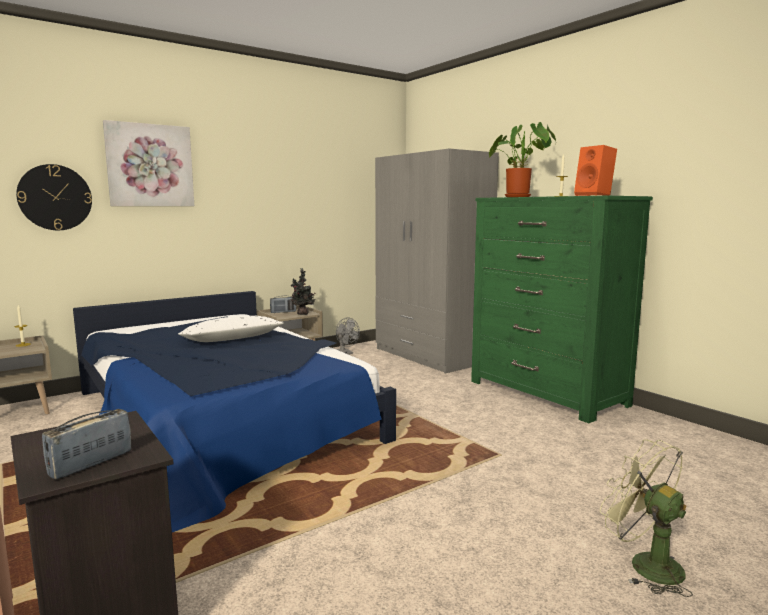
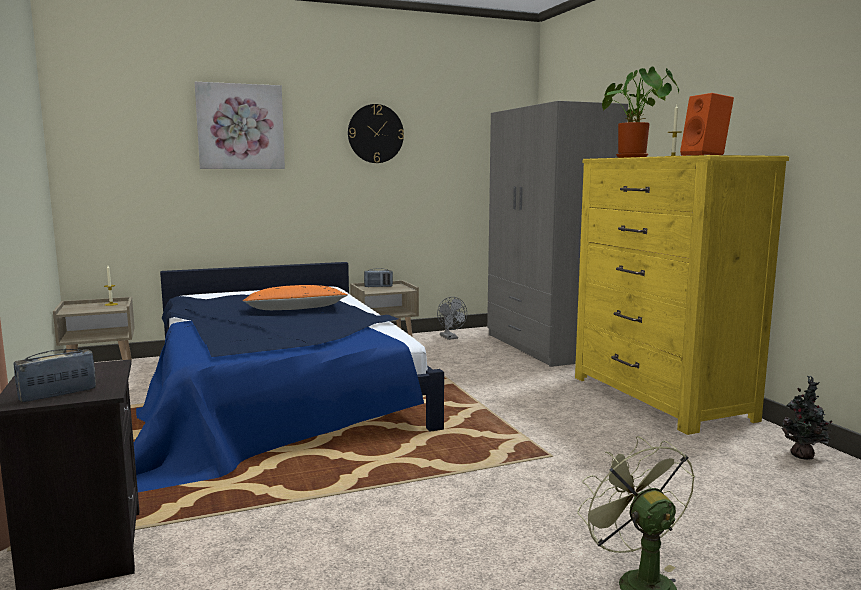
camera: 15 degrees right, 0 degrees up
wall clock [16,164,92,230] -> wall clock moved to [348,104,404,163]
white pillow [178,315,284,342] -> orange pillow [243,285,348,310]
potted plant [291,268,316,315] -> potted plant moved to [781,376,832,460]
green dresser [471,196,653,423] -> yellow dresser [575,155,789,435]

